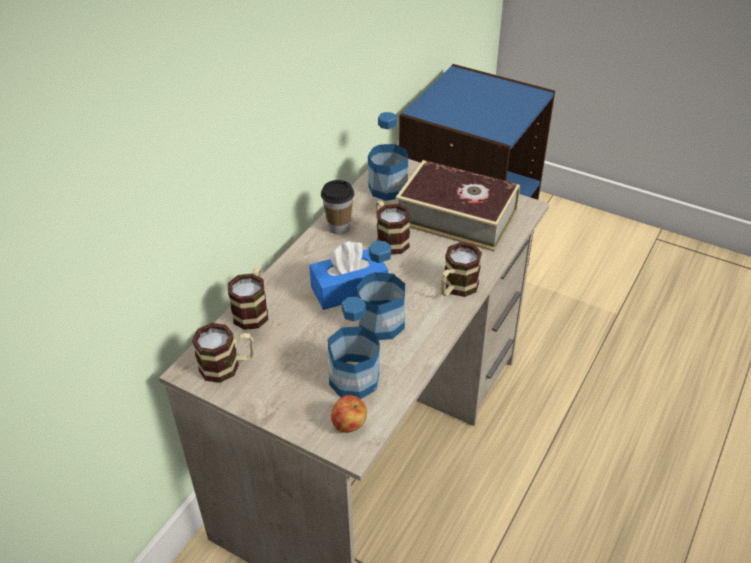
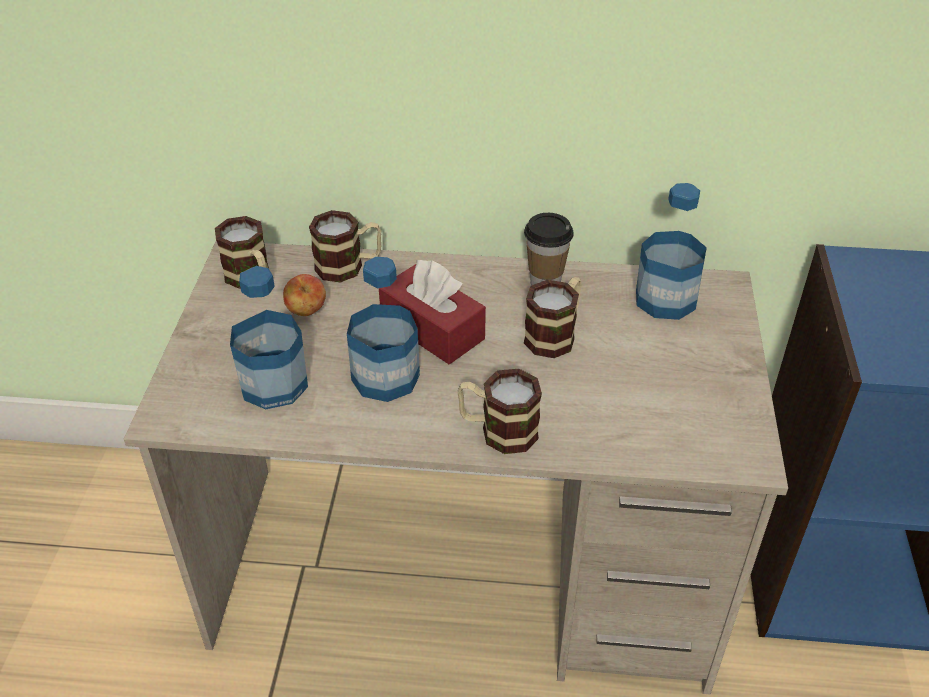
camera: 65 degrees right, 0 degrees up
blue tissue box [309,241,388,310] -> red tissue box [379,260,486,364]
apple [331,395,367,433] -> apple moved to [283,274,326,316]
book [396,160,520,252] -> none

